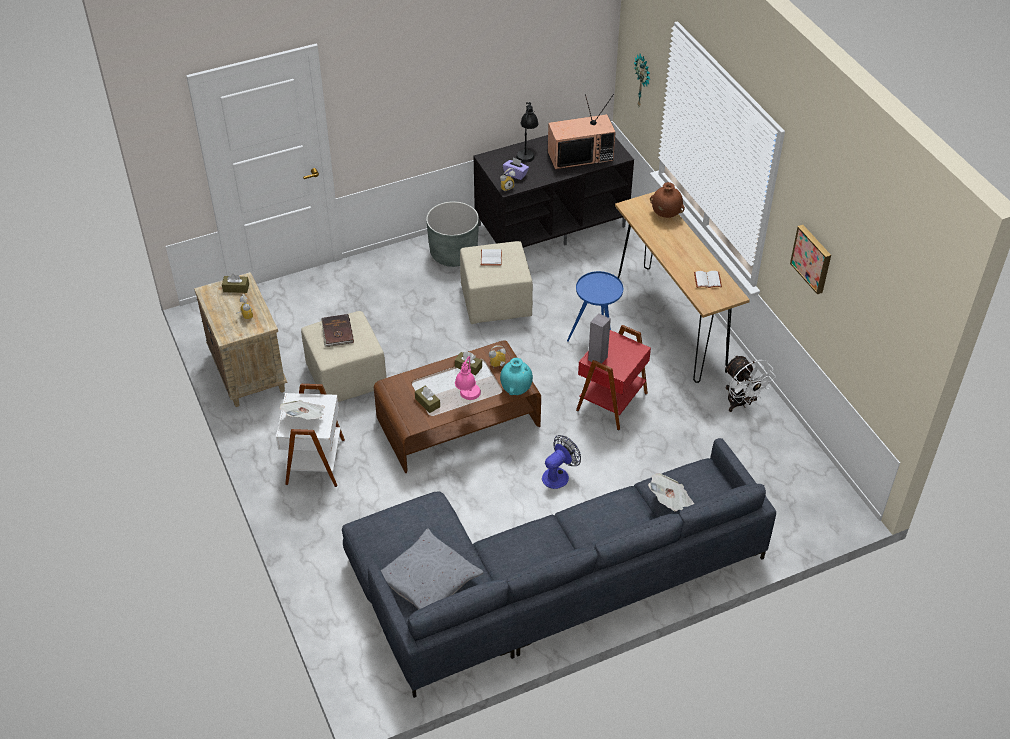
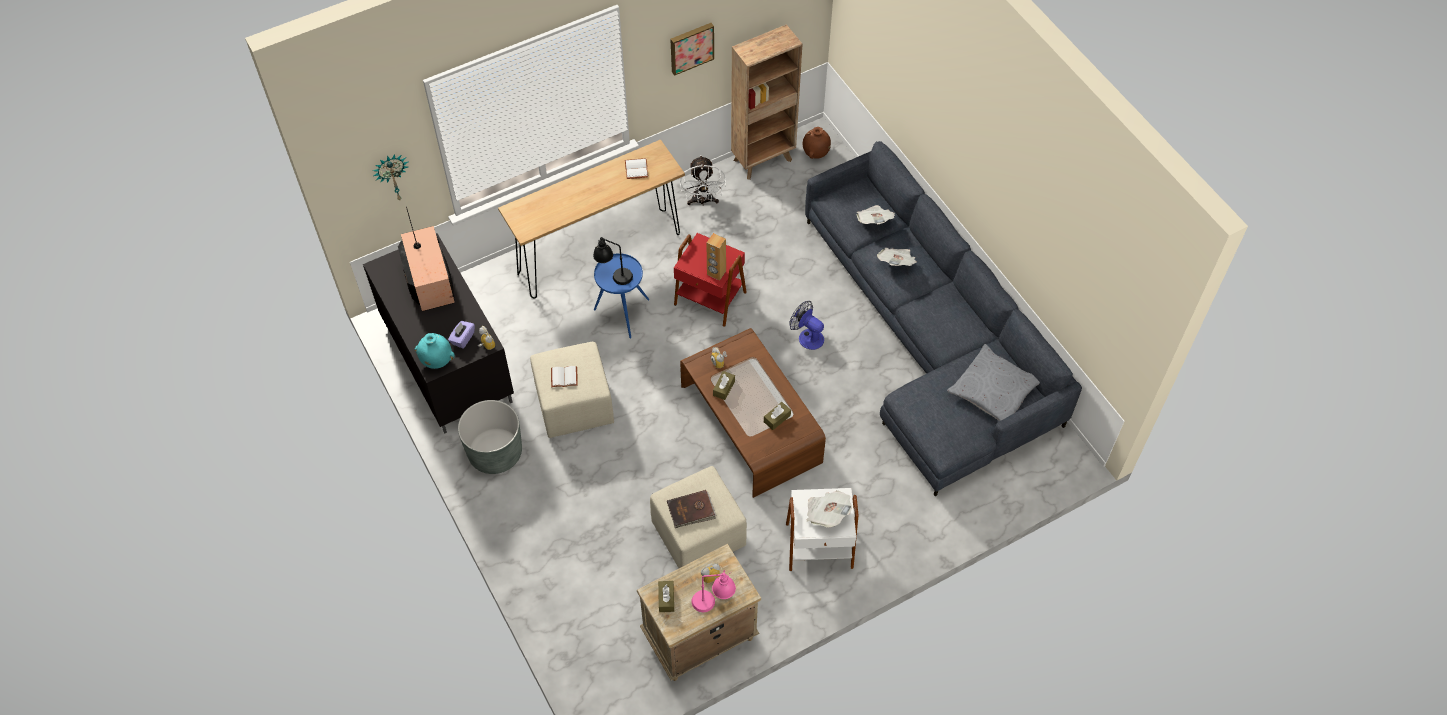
camera: 95 degrees left, 10 degrees up
pink table lamp [455,356,481,400] -> pink table lamp moved to [691,570,736,612]
turquoise vase [500,358,533,395] -> turquoise vase moved to [414,333,455,369]
black table lamp [516,102,539,162] -> black table lamp moved to [593,237,633,285]
grey speaker [588,313,611,363] -> brown speaker [706,233,726,281]
brown vase [650,182,685,218] -> brown vase moved to [803,127,831,159]
white fan [725,355,776,412] -> white fan turned 120 degrees clockwise [680,155,726,206]
none -> brown bookcase [731,24,802,180]
none -> newspaper [877,248,917,266]

